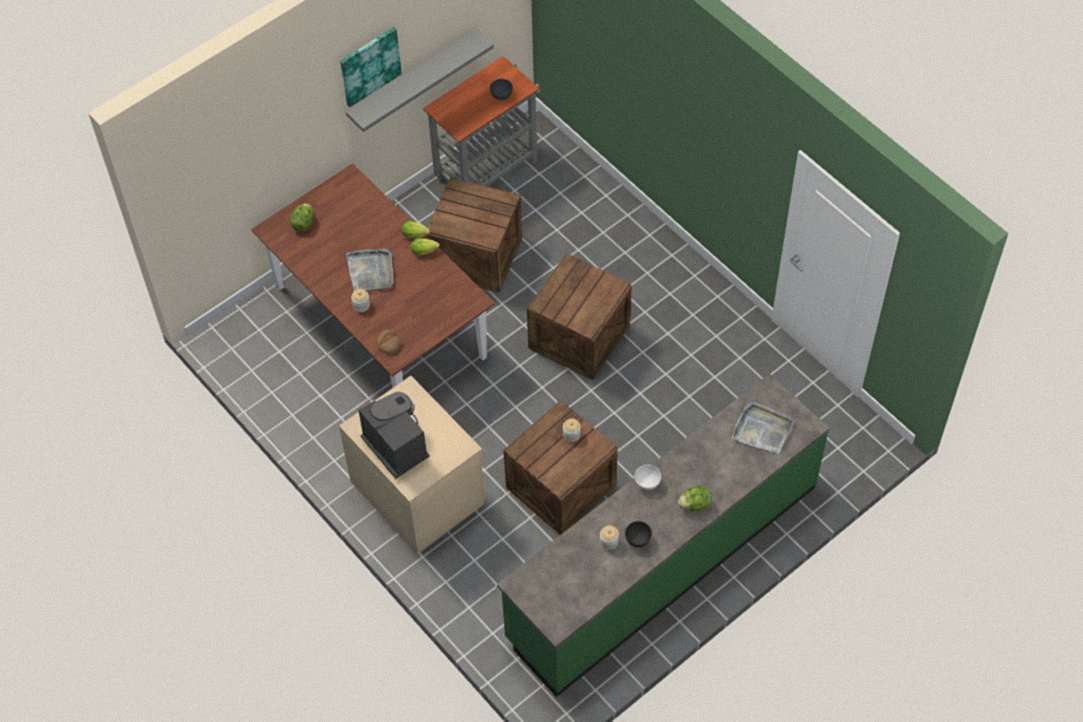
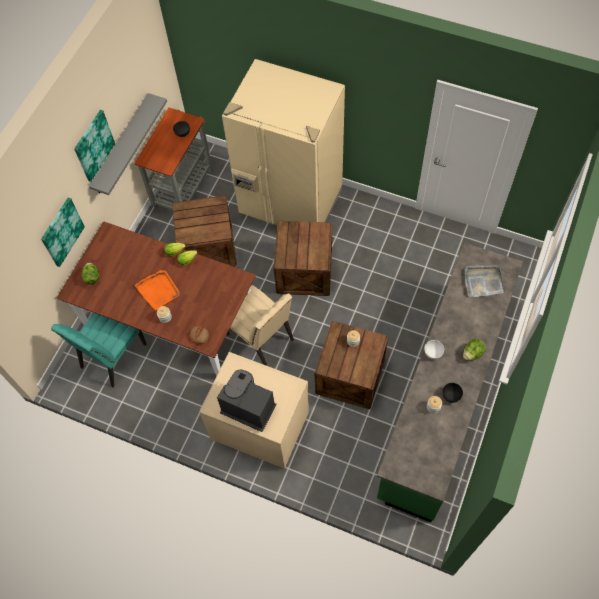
camera: 25 degrees left, 5 degrees up
grey tray [346,249,394,291] -> orange tray [135,270,180,310]
none -> picture [41,198,85,267]
none -> turquoise chair [51,313,147,387]
none -> beige fridge [222,59,345,225]
none -> beige chair [227,285,294,366]

